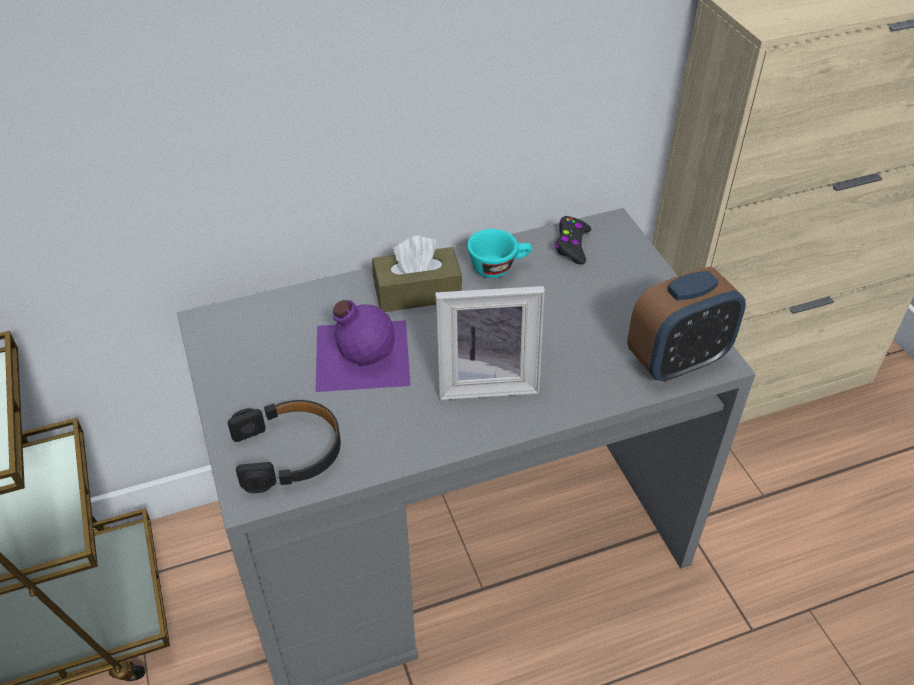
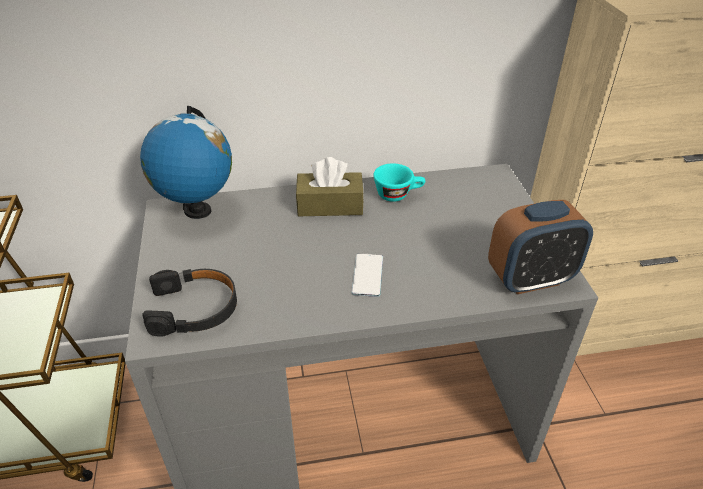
camera: 10 degrees right, 5 degrees down
purple bottle [316,300,411,392] -> none
picture frame [435,286,545,400] -> phone [352,253,383,297]
black game controller [554,216,591,265] -> none
none -> globe [140,106,232,219]

